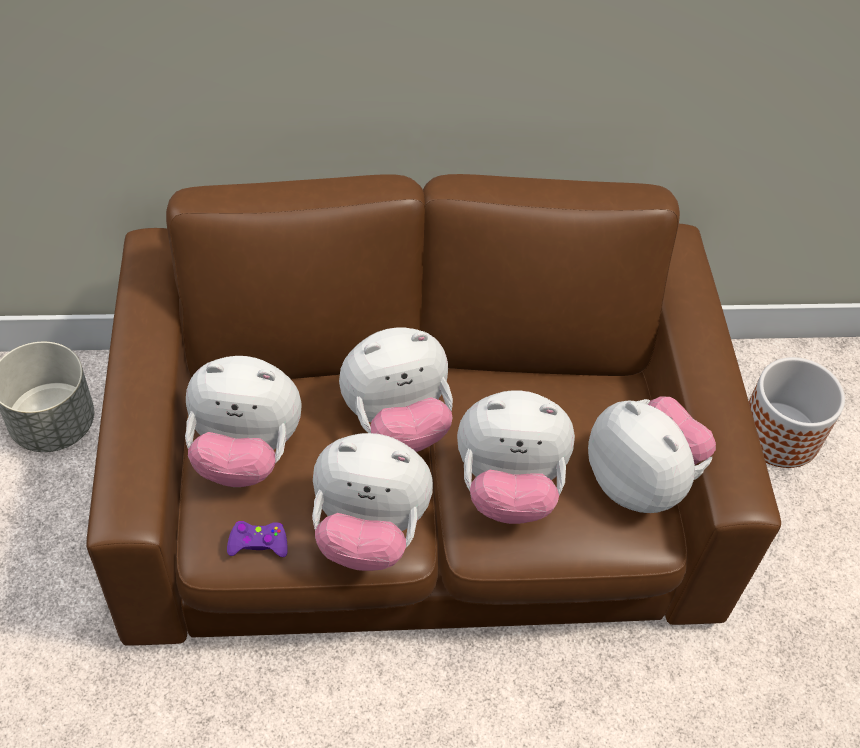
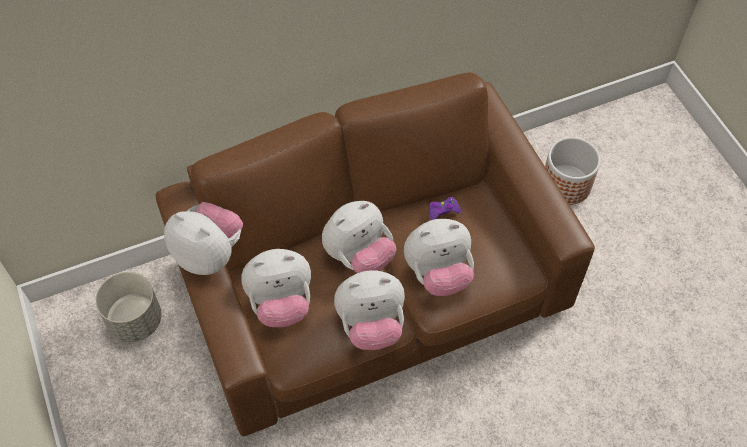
camera: 15 degrees left, 5 degrees up
purple game controller [227,521,288,557] -> purple game controller moved to [429,197,461,220]
plush toy [588,397,716,513] -> plush toy moved to [164,202,243,275]

